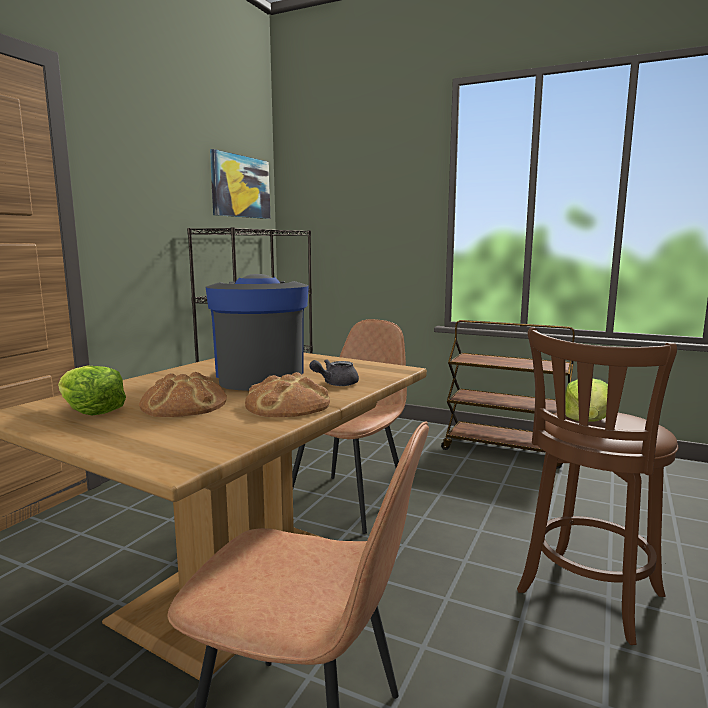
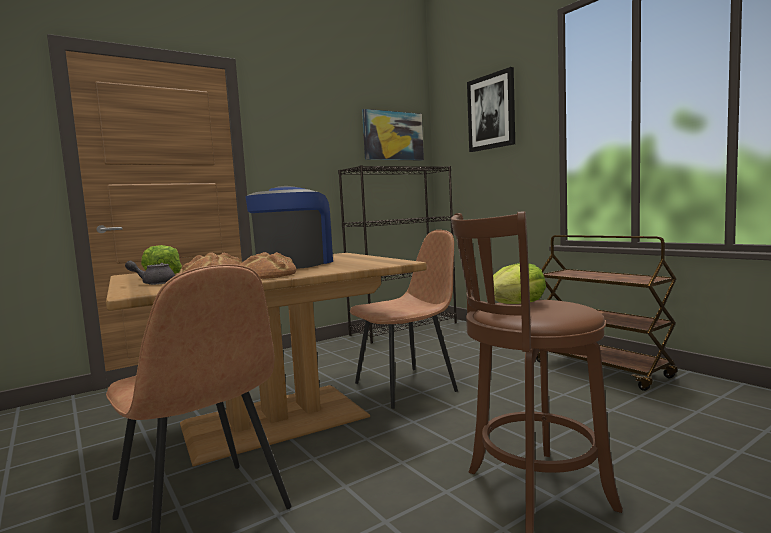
camera: 30 degrees right, 5 degrees down
grey teapot [309,359,359,386] -> grey teapot moved to [125,261,175,285]
none -> picture [467,67,515,152]

